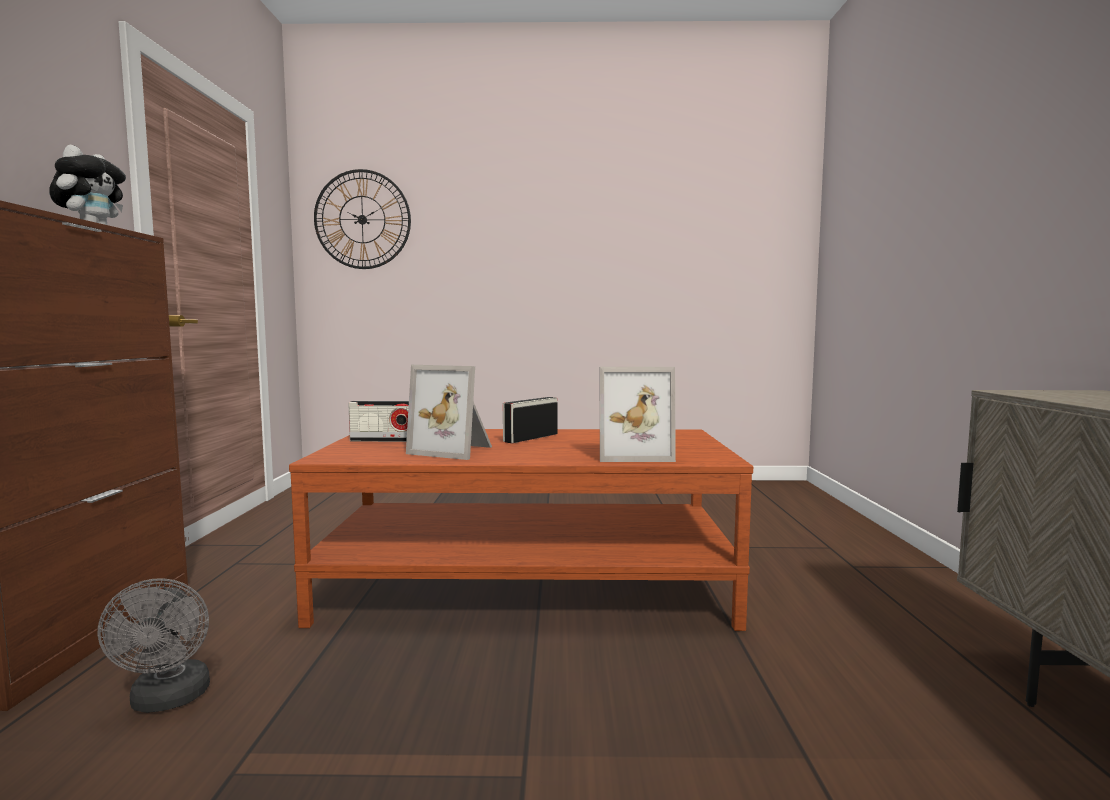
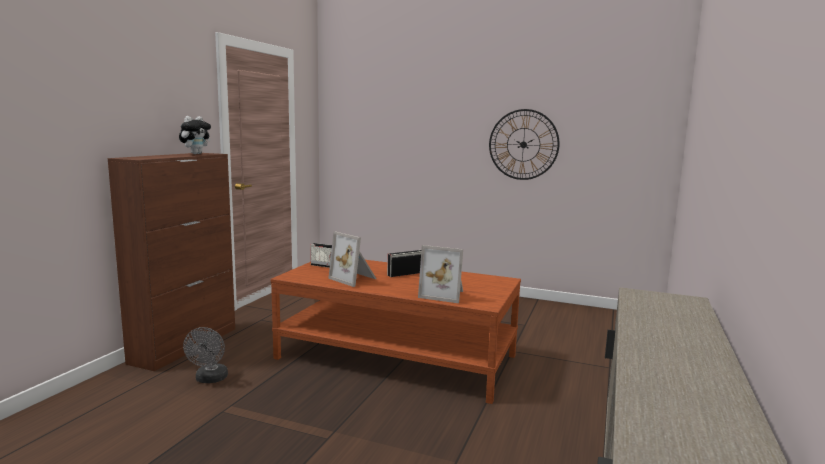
camera: 20 degrees right, 5 degrees up
wall clock [314,169,411,269] -> wall clock moved to [489,109,560,180]

